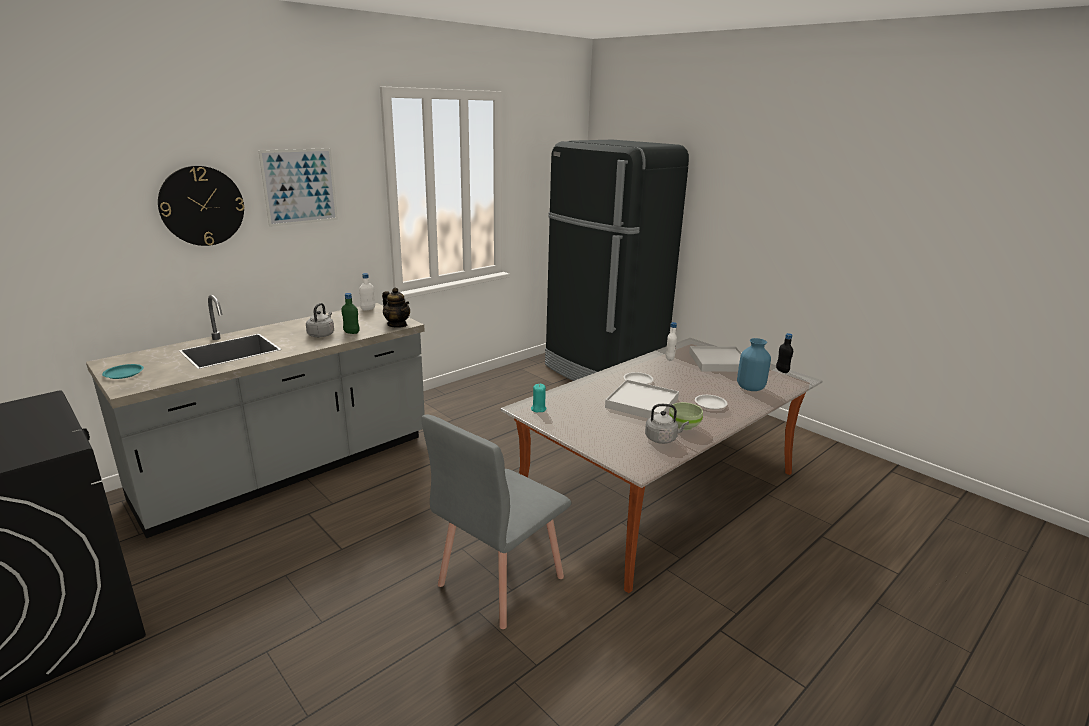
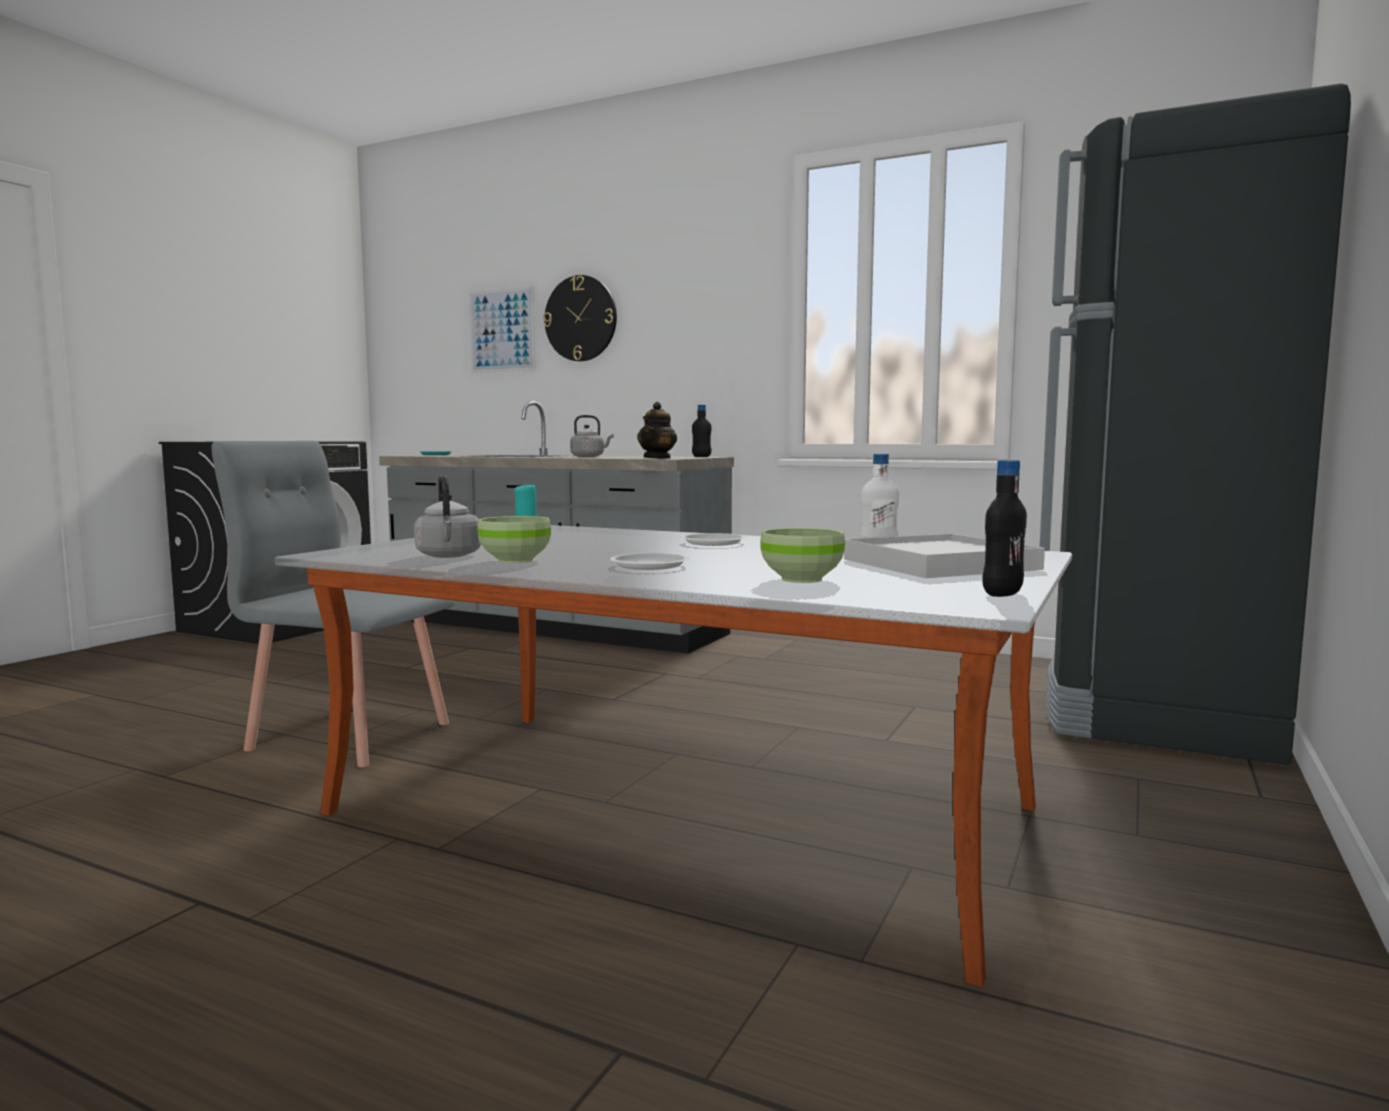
camera: 70 degrees right, 15 degrees down
picture [258,148,338,227] -> picture moved to [469,287,536,373]
green bottle [341,293,360,334] -> none
white bottle [359,273,375,311] -> black bottle [692,405,711,457]
white tray [605,380,679,419] -> none
blue vase [737,338,771,391] -> green bowl [760,528,845,583]

